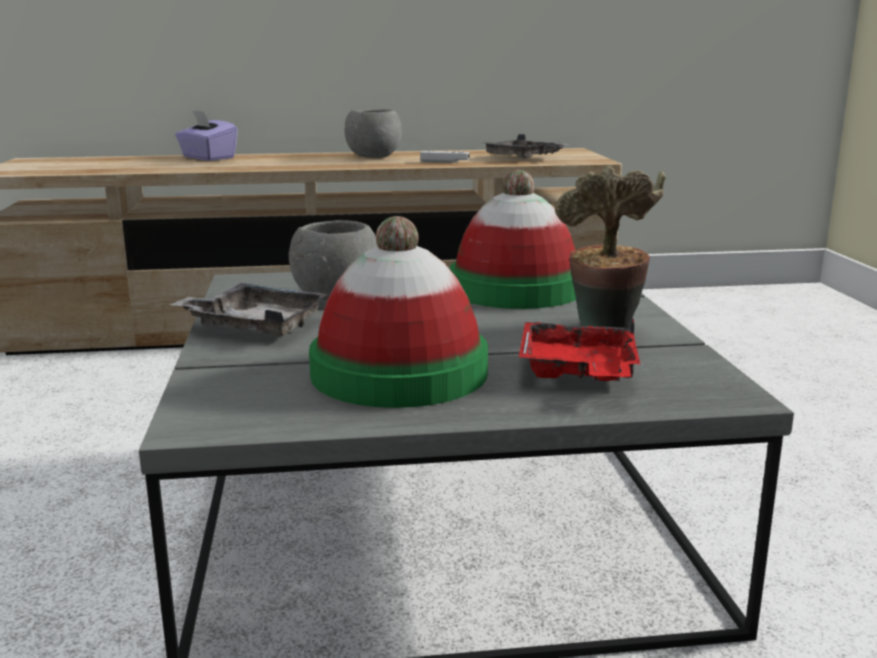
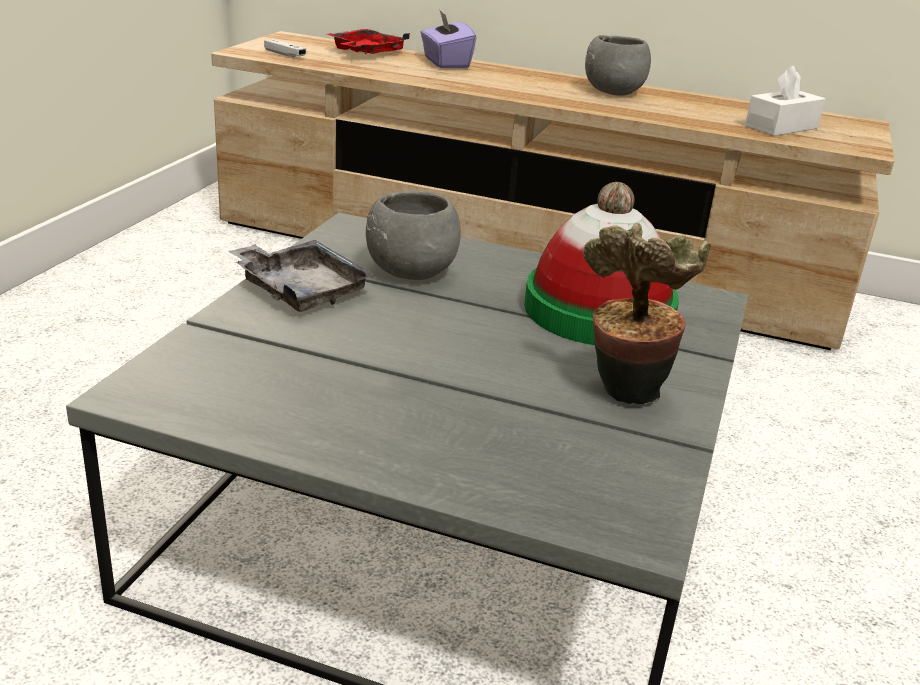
camera: 25 degrees right, 10 degrees up
hat [309,216,488,408] -> none
white game controller [420,151,470,163] -> white game controller moved to [264,39,306,57]
grey tray [481,134,569,159] -> white tissue box [745,66,825,136]
red tray [519,319,641,381] -> red tray moved to [327,29,410,54]

